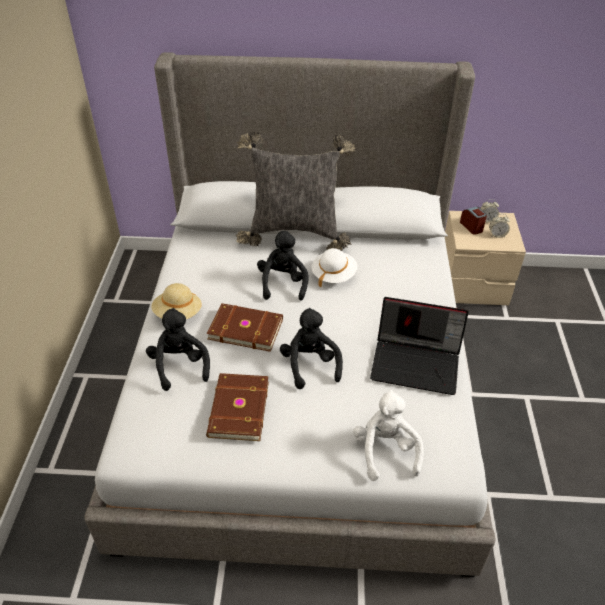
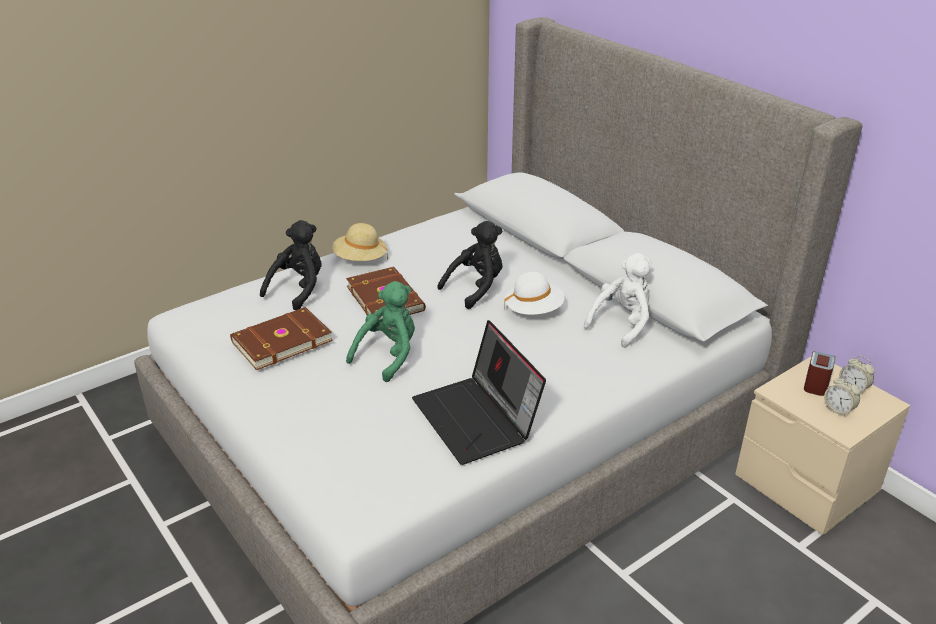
camera: 50 degrees right, 10 degrees down
pillow [236,132,355,251] -> none
black plush toy [280,308,343,389] -> green plush toy [346,281,415,382]
white plush toy [353,390,424,481] -> white plush toy moved to [584,253,651,348]

